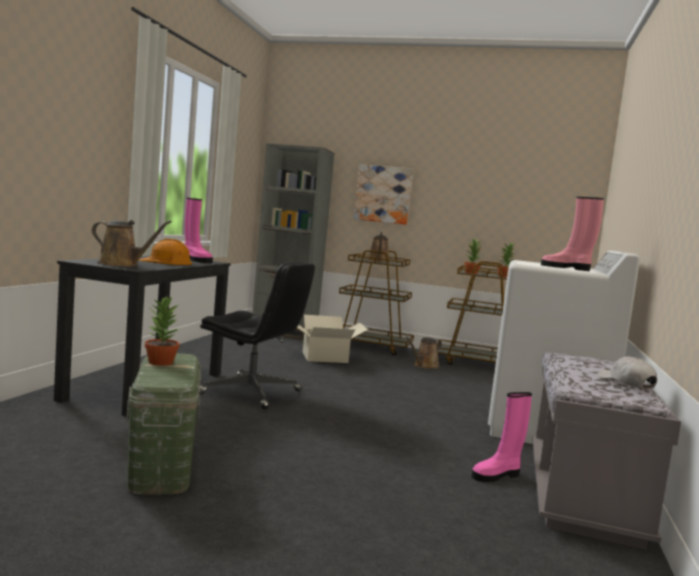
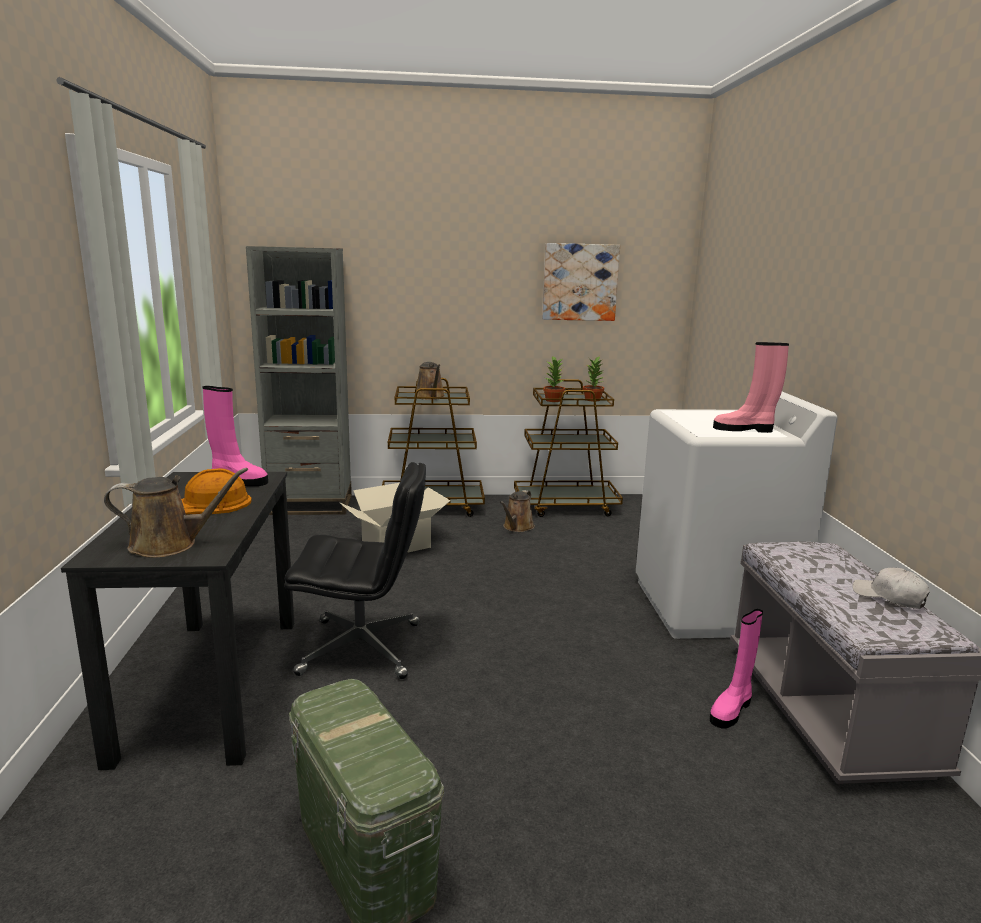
camera: 20 degrees left, 10 degrees up
potted plant [145,296,181,366] -> none
picture [354,164,413,225] -> picture moved to [542,243,620,321]

